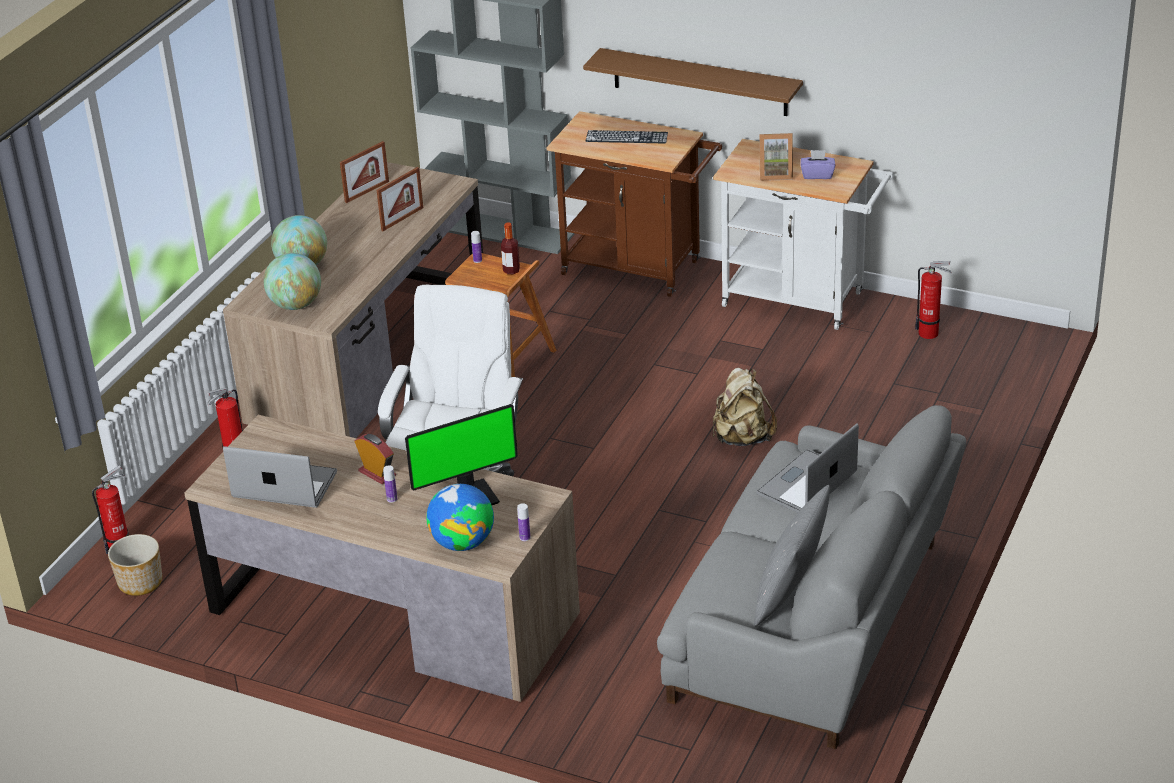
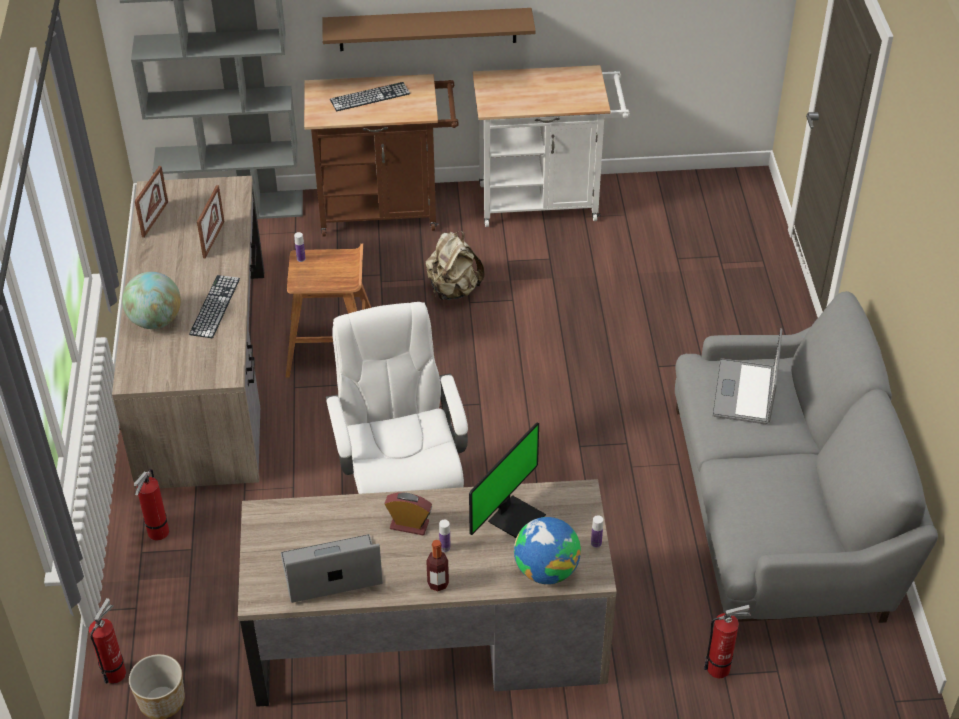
camera: 30 degrees left, 10 degrees up
globe [263,253,321,310] -> none
bottle [501,223,520,274] -> bottle moved to [426,540,449,591]
beige backpack [713,368,777,446] -> beige backpack moved to [425,231,485,301]
grey pillow [754,485,830,627] -> none
picture frame [759,133,793,181] -> none
purple tissue box [801,150,835,179] -> none
fire extinguisher [915,261,952,339] -> fire extinguisher moved to [704,605,751,678]
none -> keyboard [189,275,240,338]

